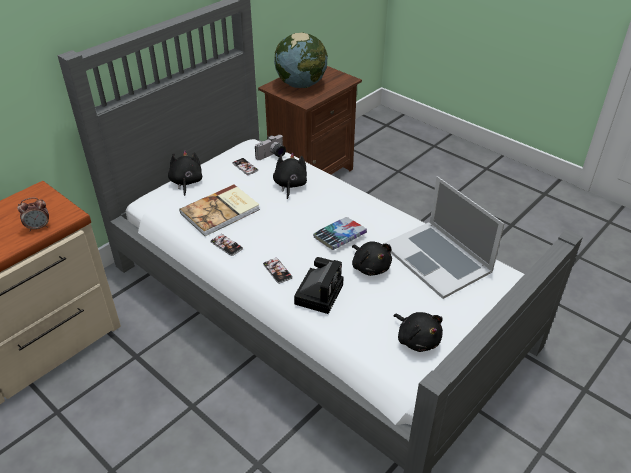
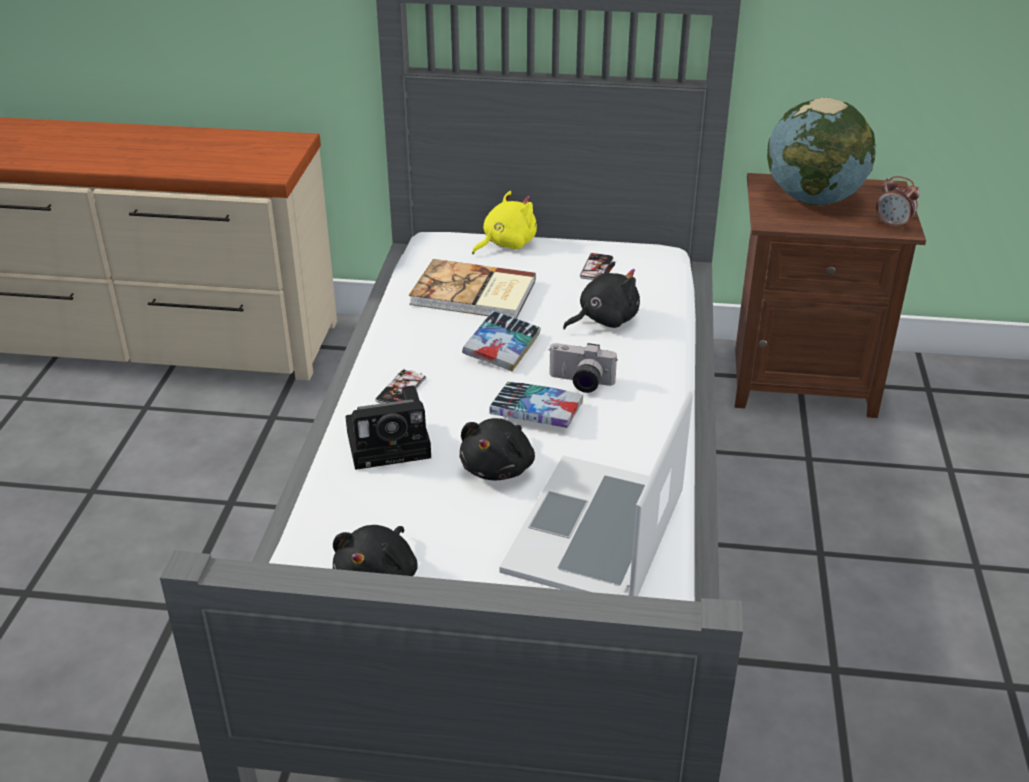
camera: 55 degrees right, 5 degrees down
alarm clock [17,198,49,231] -> alarm clock moved to [876,176,920,230]
black plush toy [168,150,202,196] -> yellow plush toy [472,191,537,254]
phone [211,234,243,256] -> none
camera [255,135,286,160] -> camera moved to [549,343,618,393]
none -> book [462,311,541,372]

